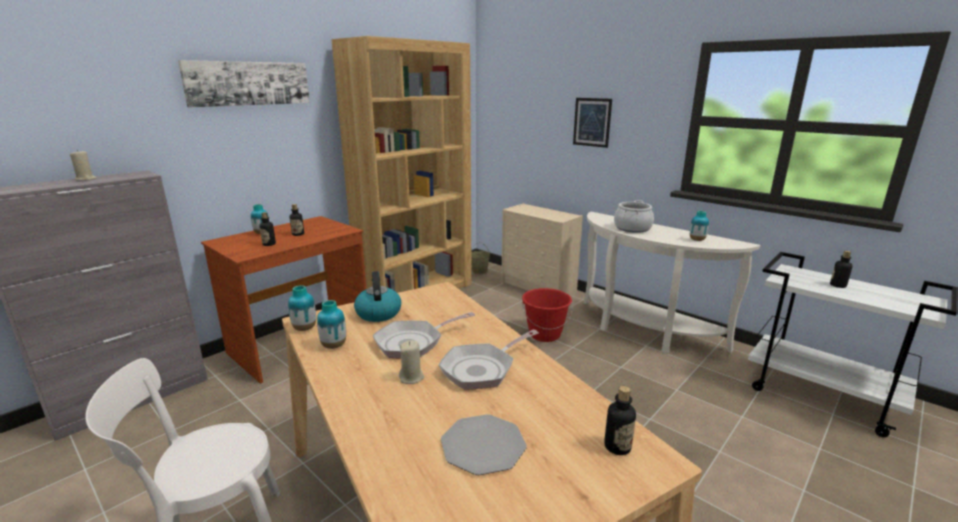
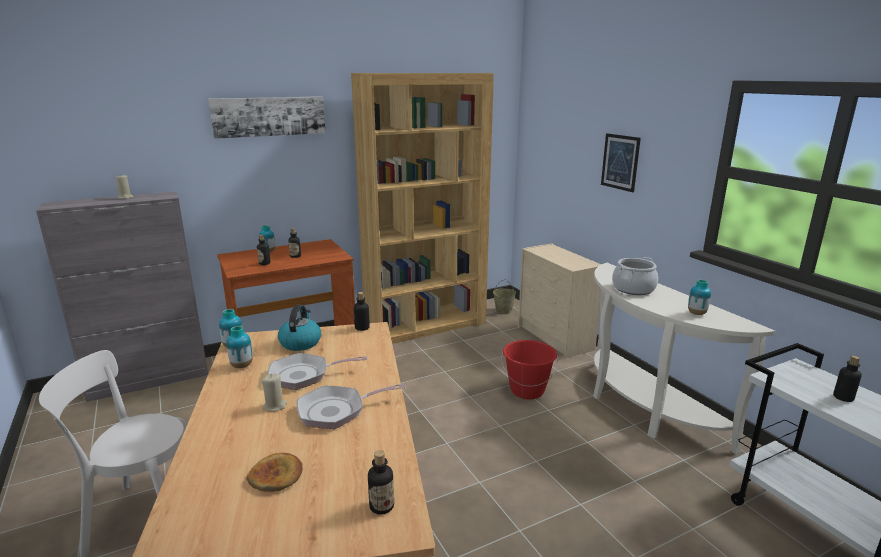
camera: 20 degrees right, 0 degrees up
plate [441,414,527,475] -> bread [246,453,303,492]
none -> bottle [354,292,370,331]

